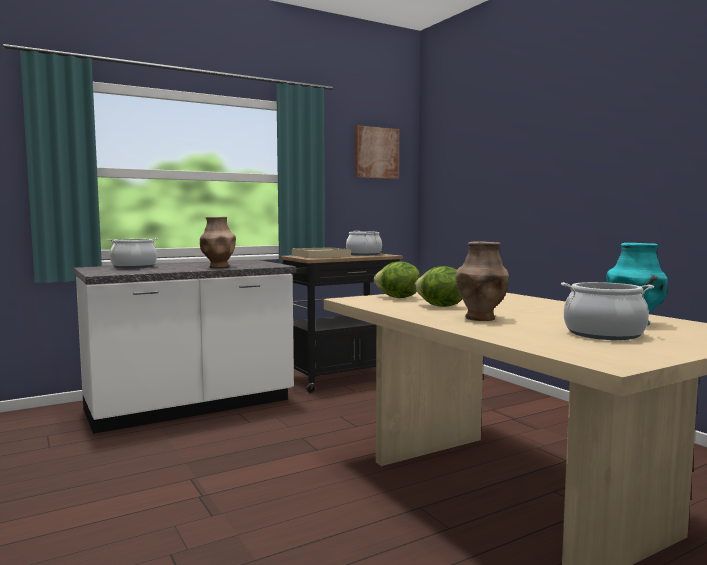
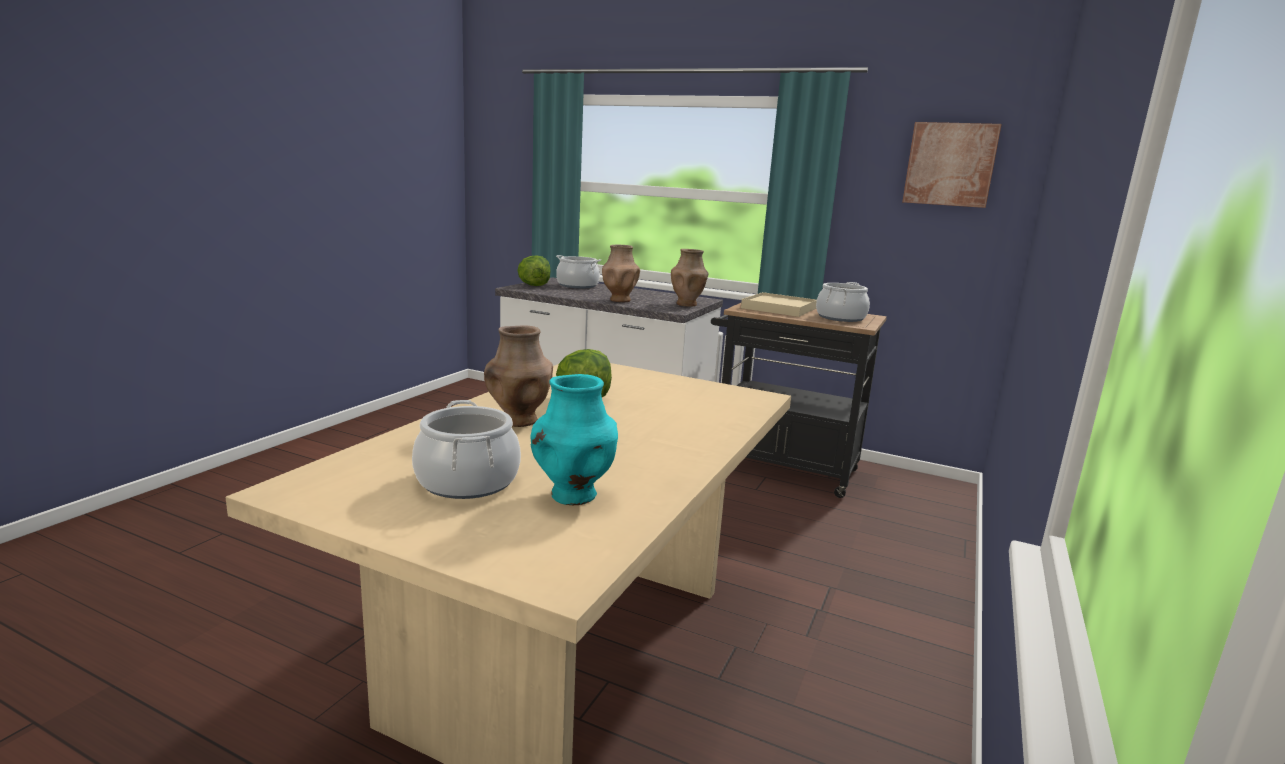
camera: 55 degrees right, 10 degrees up
lettuce [374,261,420,298] -> lettuce moved to [517,255,551,286]
none -> brown vase [671,249,709,307]

